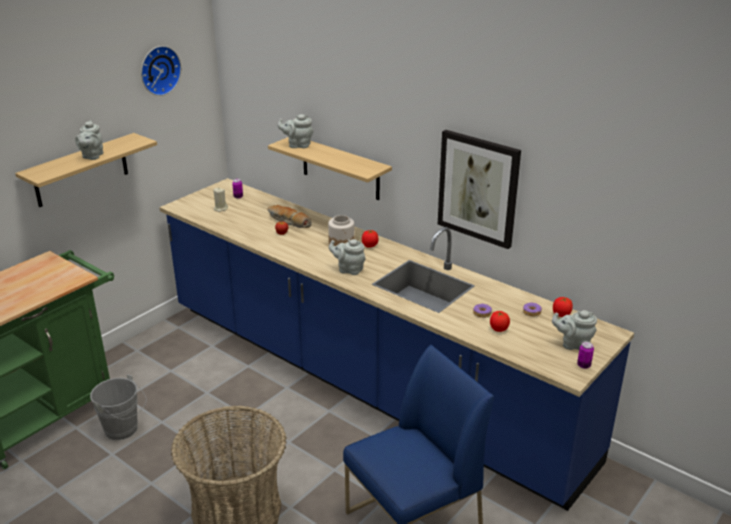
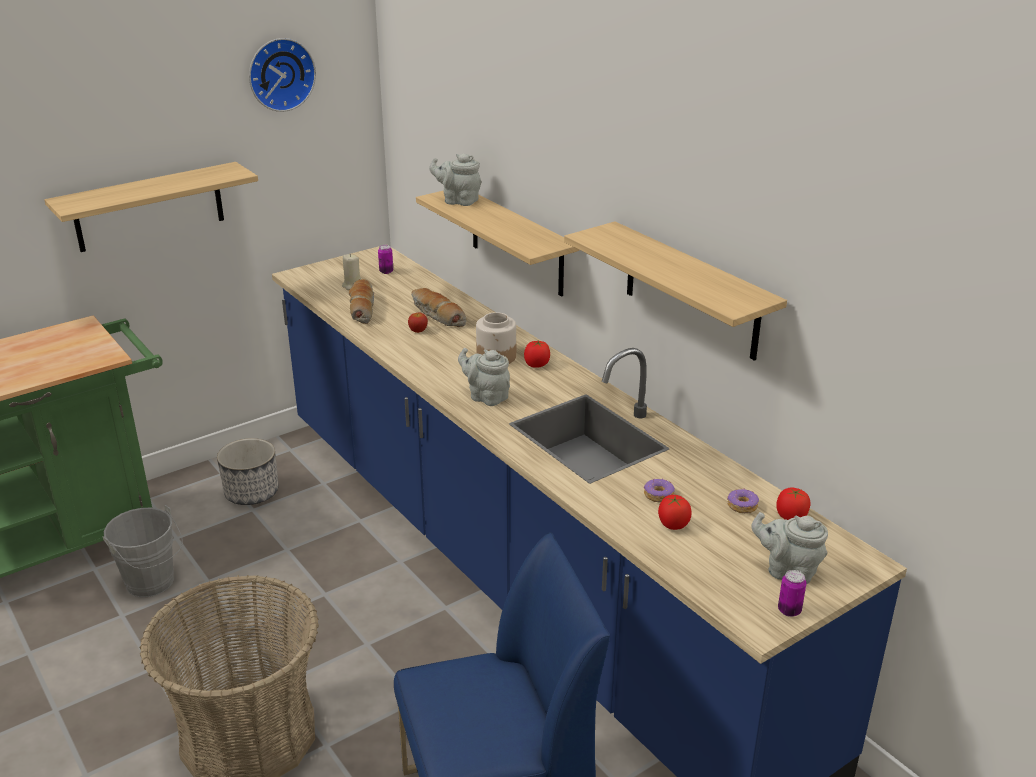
camera: 15 degrees right, 0 degrees up
grey teapot [75,120,103,160] -> none
picture [438,130,521,249] -> shelf [564,222,787,361]
none -> planter [217,438,279,505]
none -> bread [349,279,374,324]

